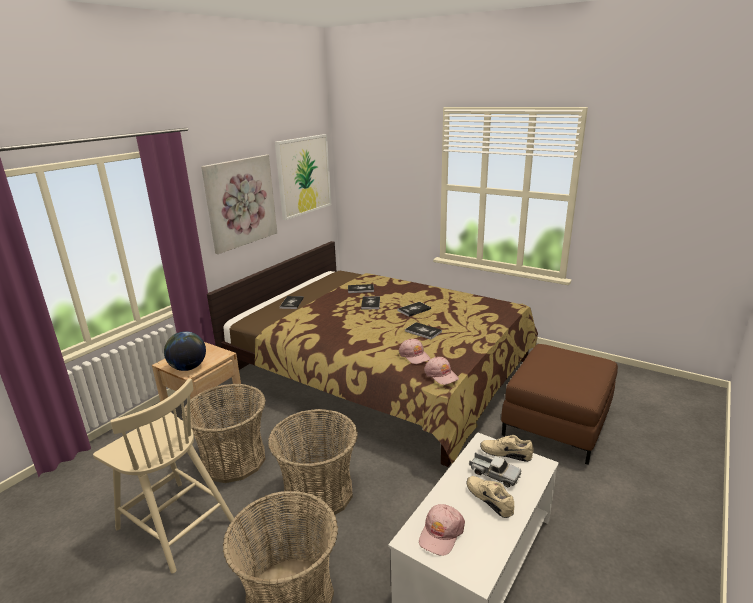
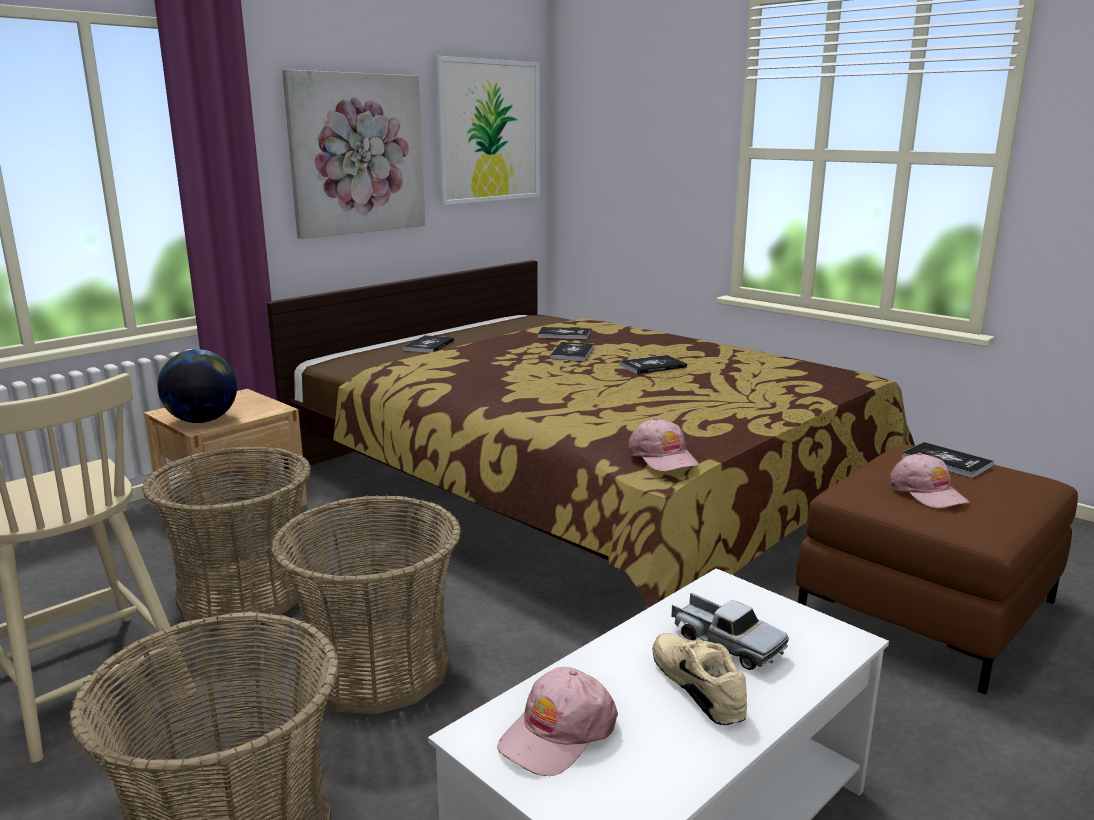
camera: 10 degrees right, 5 degrees down
pink cap [399,339,430,364] -> pink cap moved to [890,453,969,509]
book [405,322,442,340] -> book moved to [901,442,994,478]
beige shoe [480,435,534,462] -> none

